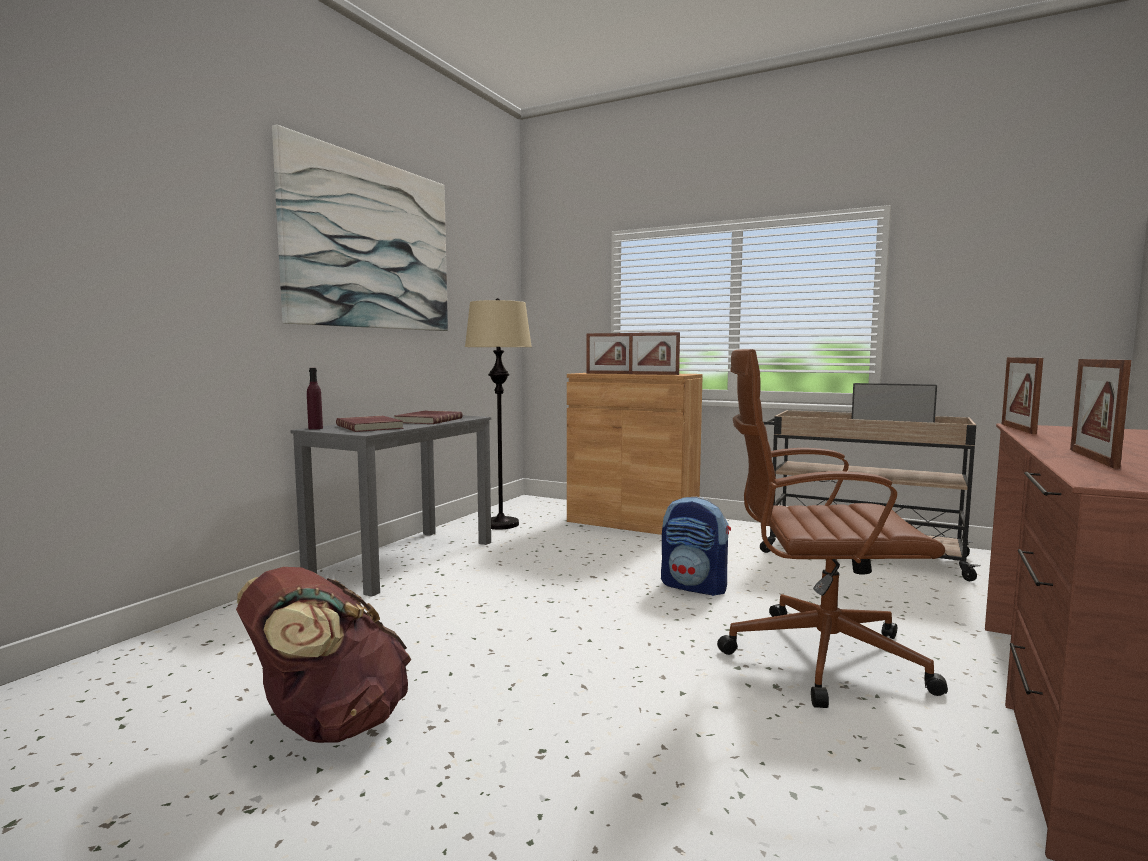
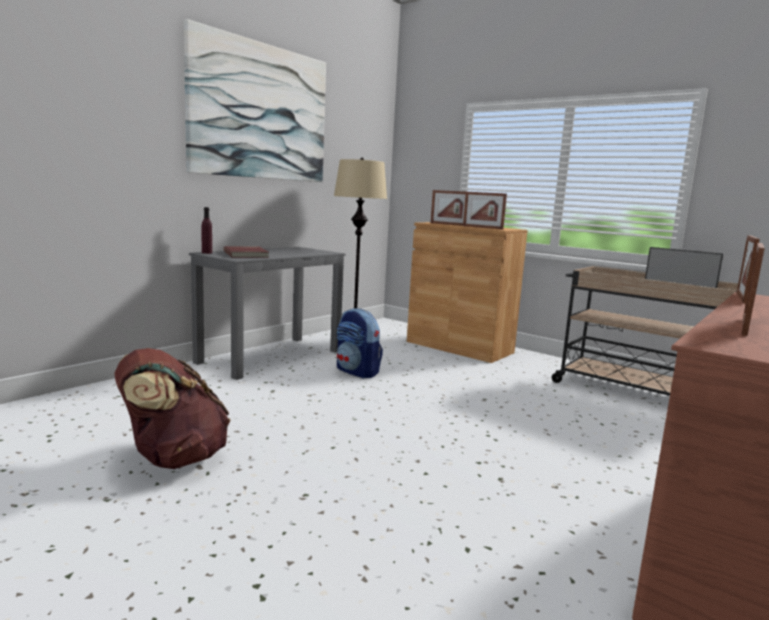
camera: 10 degrees right, 5 degrees up
red book [394,411,462,424] -> none
backpack [661,497,731,596] -> backpack moved to [337,308,383,378]
brown office chair [717,349,948,708] -> none

